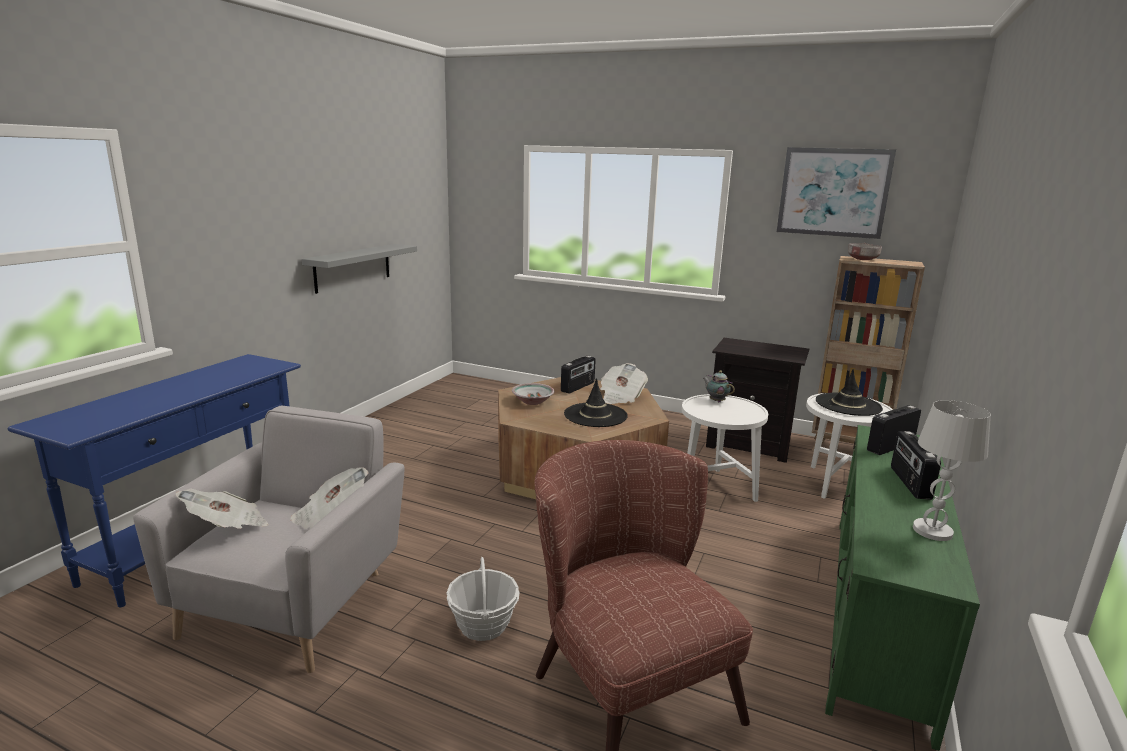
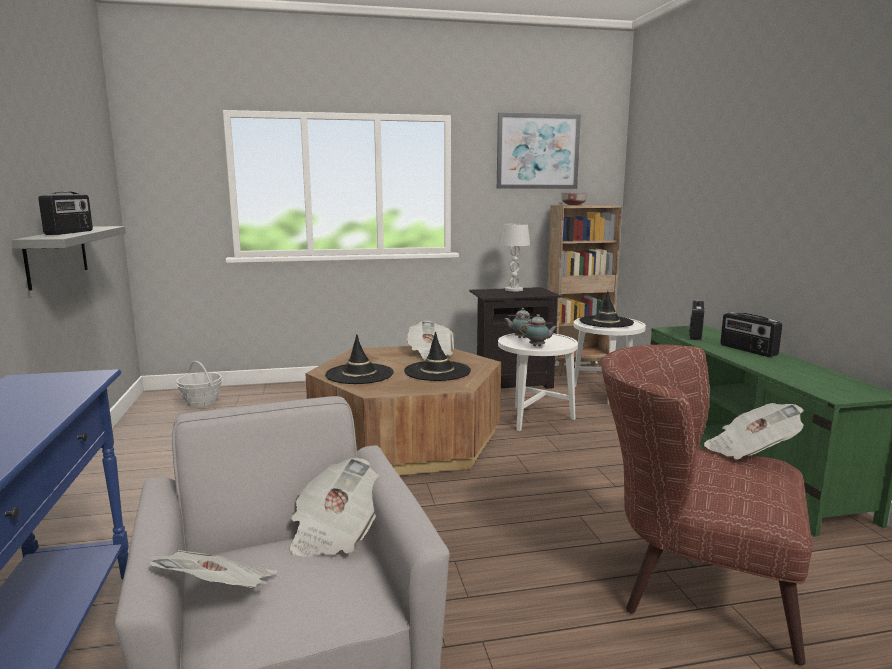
camera: 35 degrees left, 5 degrees down
basket [447,557,520,641] -> basket moved to [176,361,222,407]
bowl [512,383,555,405] -> black hat [325,334,394,384]
radio [561,356,596,394] -> radio moved to [39,192,93,235]
white table lamp [913,400,991,541] -> white table lamp moved to [500,224,530,292]
none -> teapot [519,314,558,346]
none -> newspaper [704,403,804,460]

